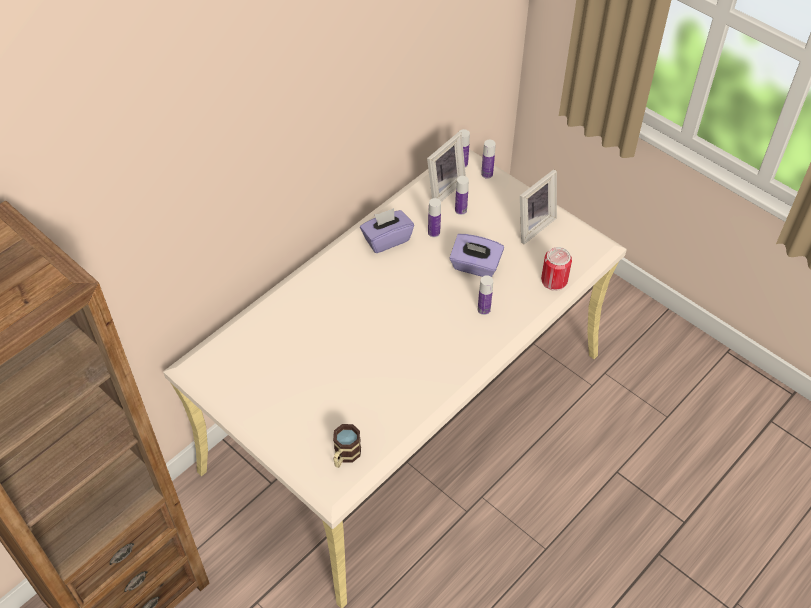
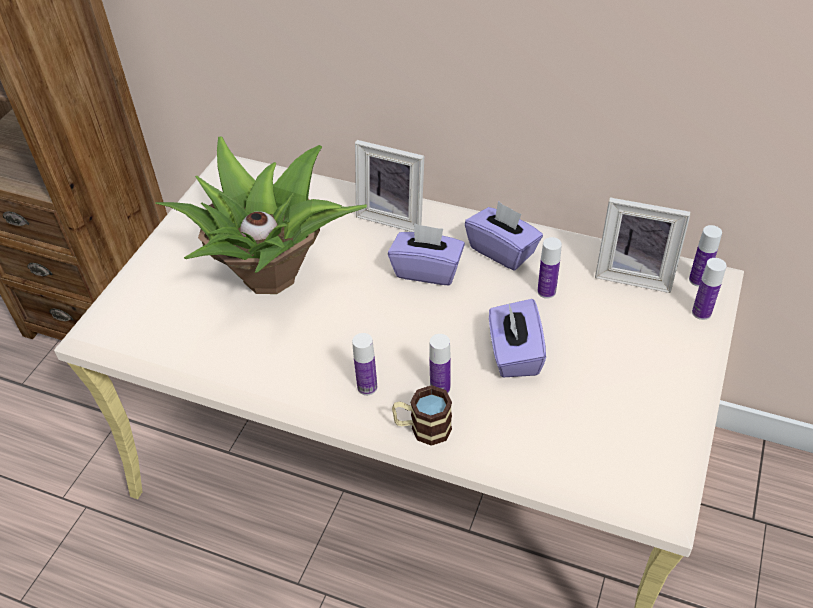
camera: 70 degrees right, 5 degrees down
mug [333,424,361,468] -> mug moved to [392,385,452,446]
bottle [455,176,469,215] -> bottle moved to [352,333,377,395]
picture frame [520,169,557,244] -> picture frame moved to [355,140,424,232]
can [541,247,572,291] -> none
none -> potted plant [155,136,367,294]
none -> purple tissue box [388,223,465,285]

